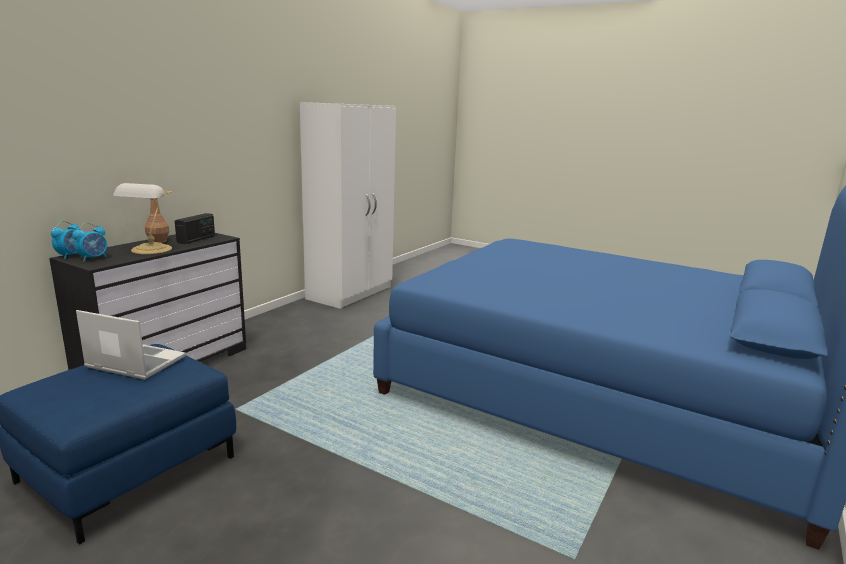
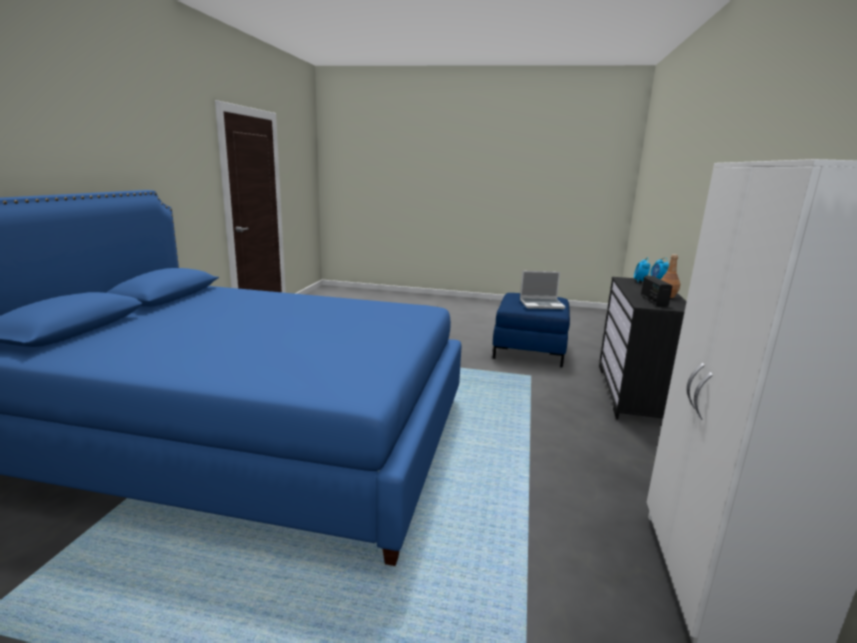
camera: 160 degrees right, 0 degrees up
table lamp [113,183,172,254] -> none

